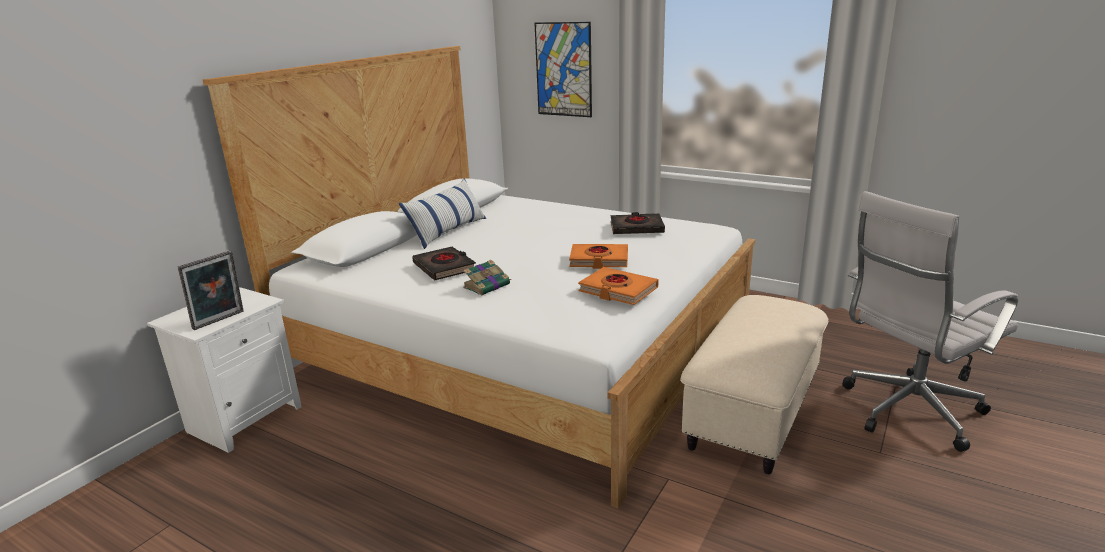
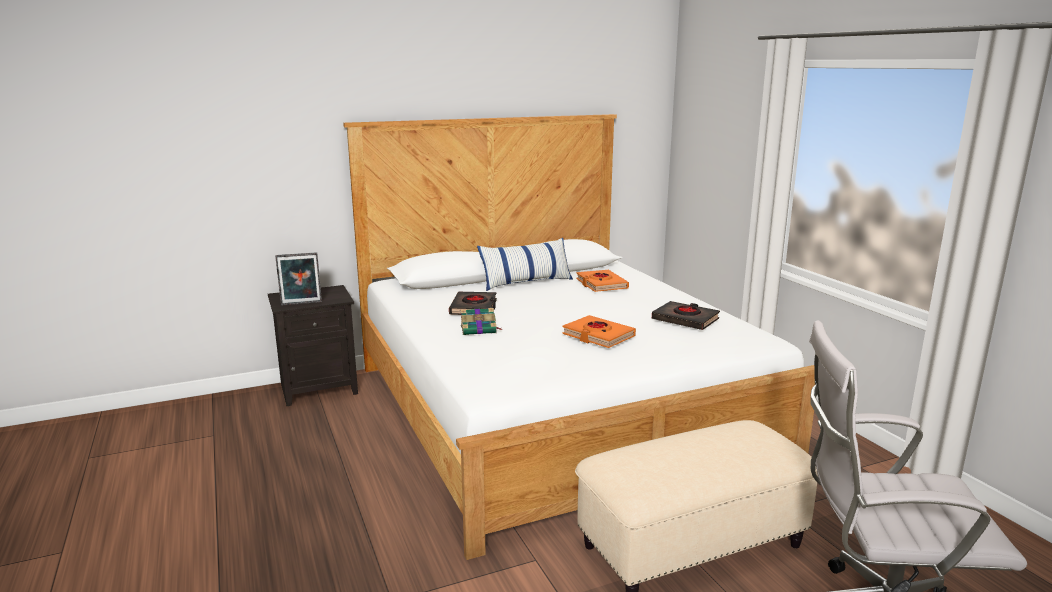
camera: 35 degrees right, 5 degrees down
white nightstand [147,287,302,453] -> black nightstand [268,285,358,406]
picture [535,22,592,117] -> none
orange book [578,267,659,305] -> orange book moved to [576,270,629,292]

